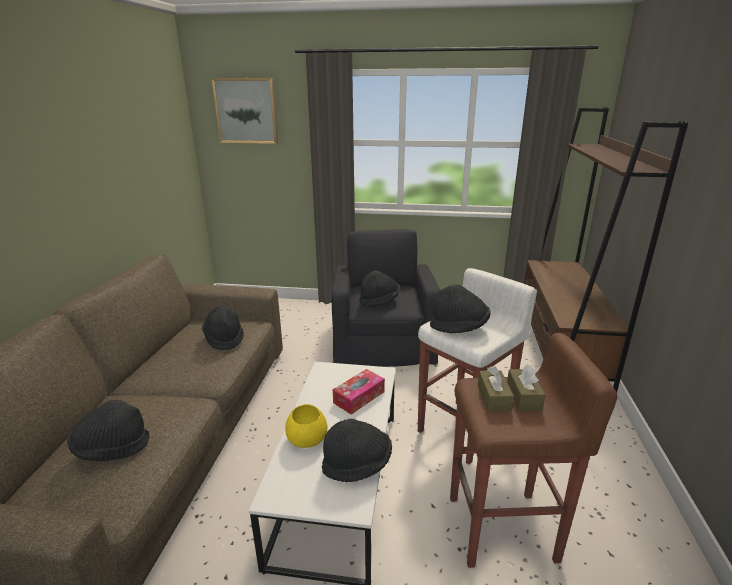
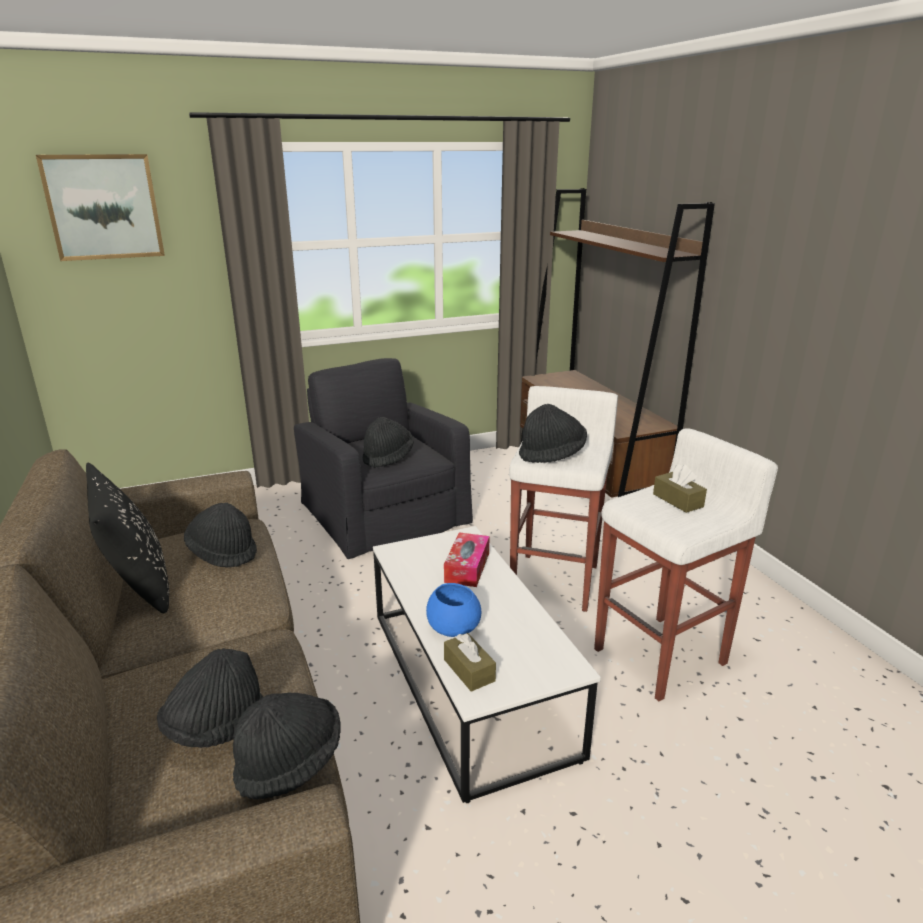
camera: 30 degrees left, 0 degrees up
yellow bowl [285,404,327,448] -> blue bowl [426,583,481,637]
black hat [322,419,392,482] -> black hat moved to [233,693,340,799]
brown stool [450,333,618,568] -> white stool [594,428,778,701]
brown tissue box [478,367,514,412] -> brown tissue box moved to [444,633,496,692]
none -> black pillow [86,463,169,613]

